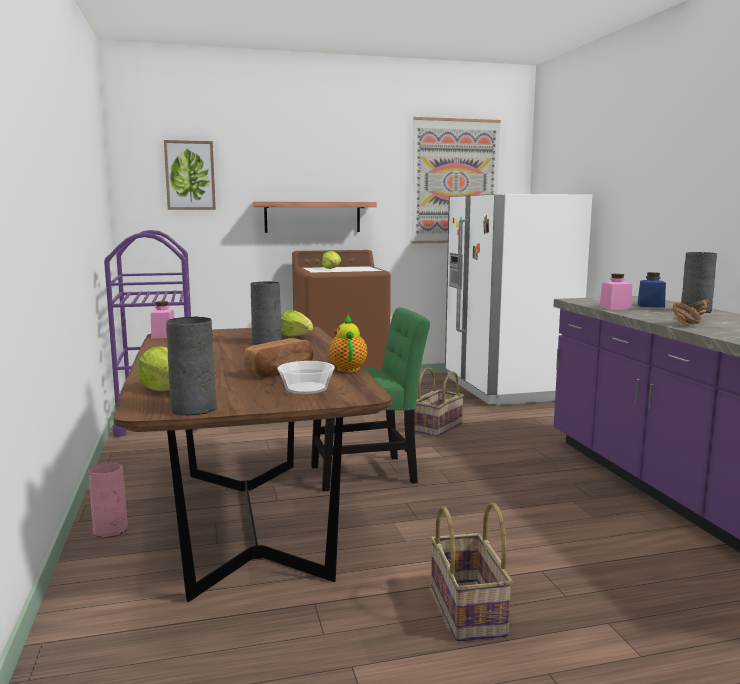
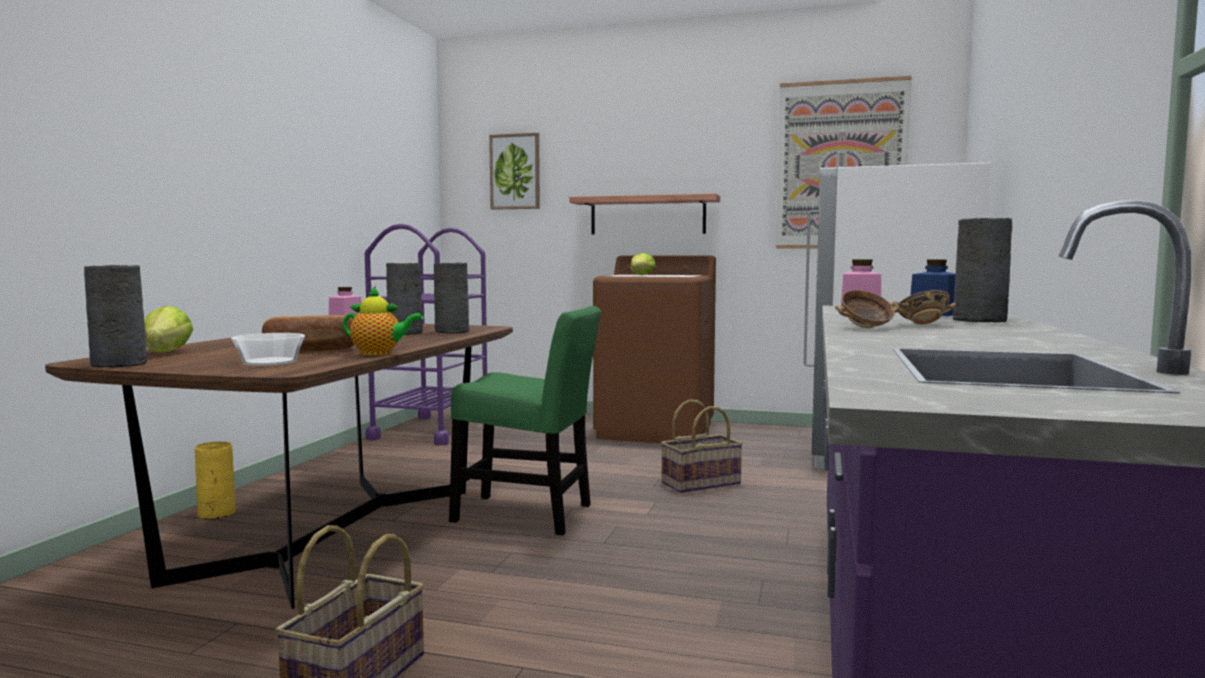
camera: 30 degrees right, 5 degrees down
pink vase [88,462,128,538] -> yellow vase [195,442,236,520]
lettuce [281,310,313,337] -> grey vase [434,263,469,334]
teapot [329,315,367,372] -> teapot turned 75 degrees clockwise [343,286,423,355]

